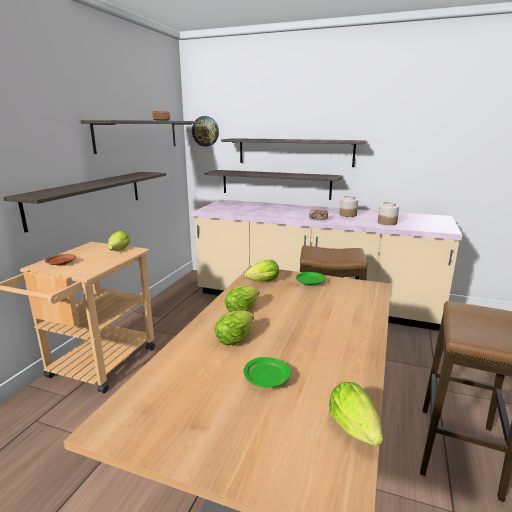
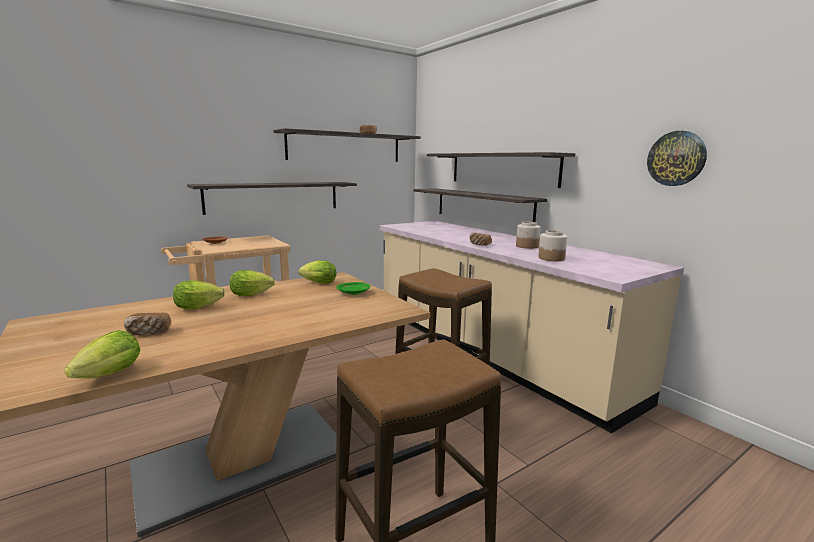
camera: 35 degrees right, 5 degrees down
lettuce [108,230,131,251] -> none
wall clock [192,116,219,147] -> wall clock moved to [647,131,707,186]
green plate [243,357,291,387] -> bread [124,313,171,335]

